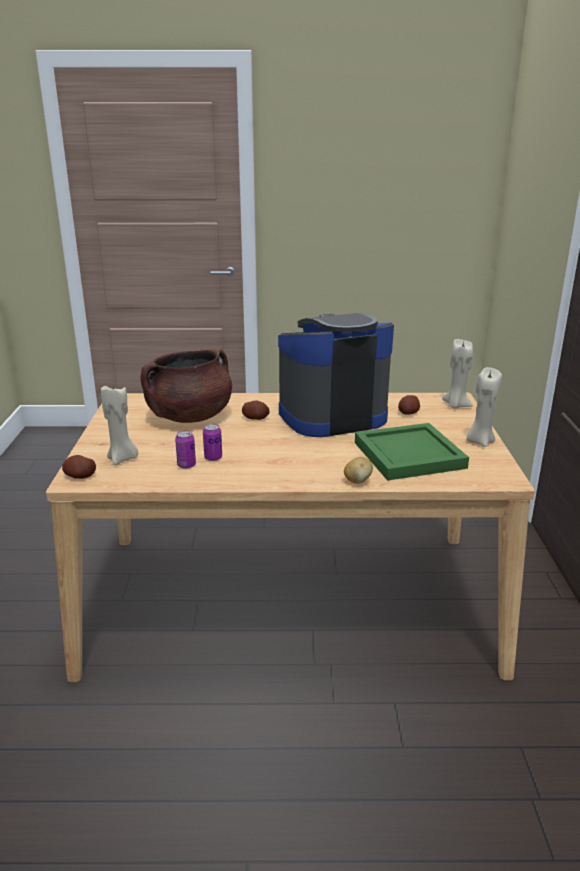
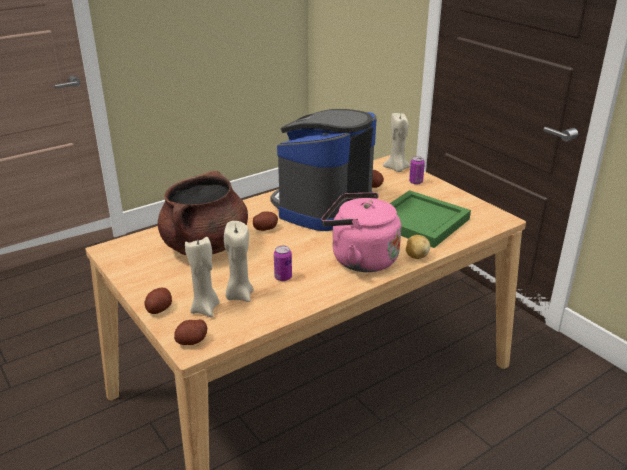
camera: 35 degrees left, 5 degrees up
can [175,431,196,469] -> can moved to [409,156,425,185]
beige candle [467,367,502,447] -> beige candle moved to [224,221,254,302]
none -> potato [145,288,172,314]
none -> pink kettle [321,192,401,272]

